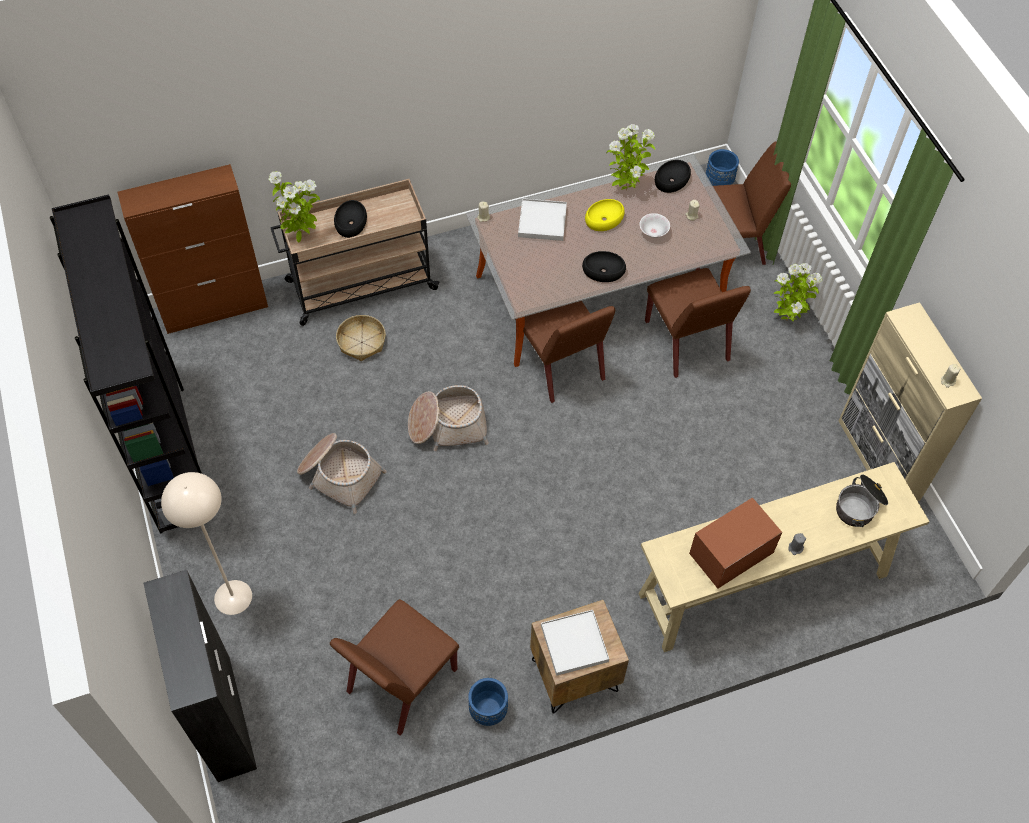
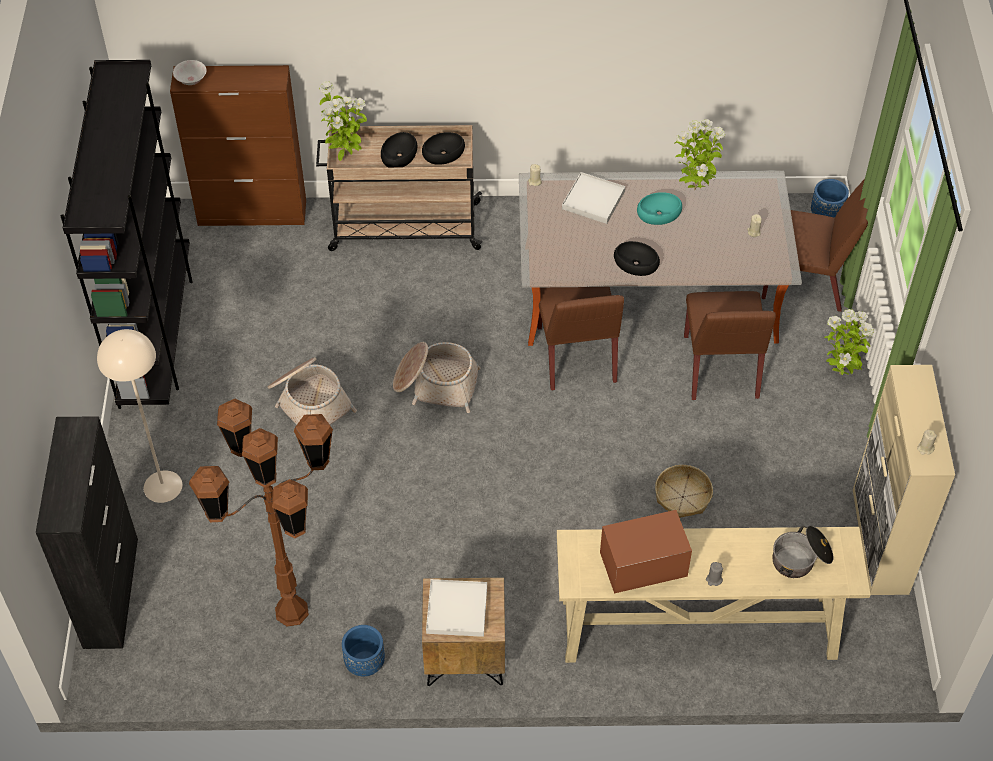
camera: 20 degrees right, 5 degrees down
brown chair [330,599,459,735] -> brown floor lamp [189,399,333,627]
basket [336,315,386,361] -> basket moved to [655,465,713,518]
yellow bowl [585,199,625,231] -> turquoise bowl [637,192,682,225]
white bowl [639,213,670,238] -> white bowl moved to [173,60,207,85]
black bowl [655,160,691,193] -> black bowl moved to [422,132,465,165]

